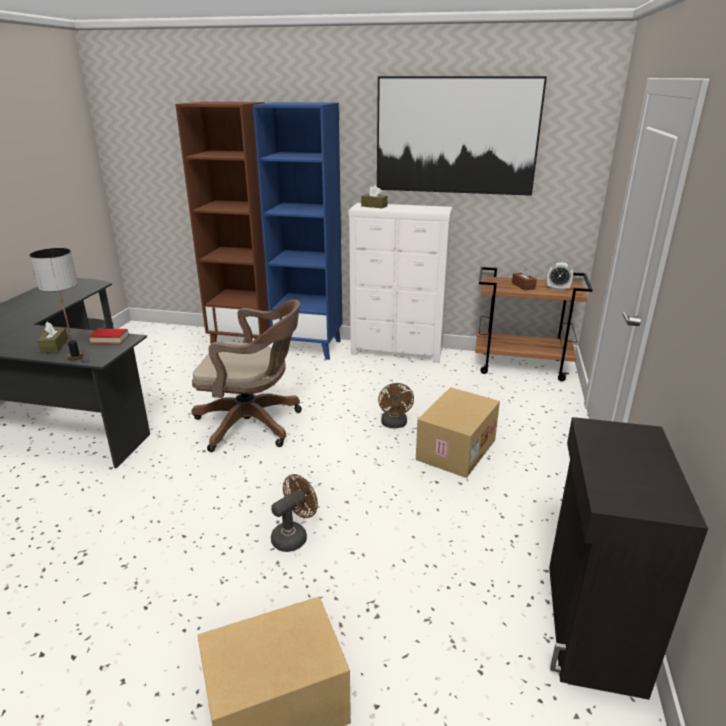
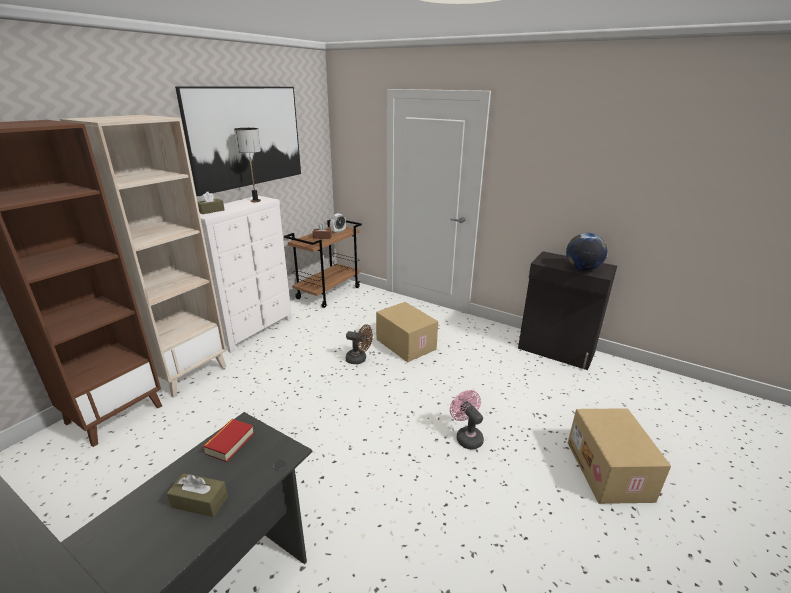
camera: 70 degrees left, 0 degrees up
table lamp [30,248,84,360] -> table lamp moved to [234,128,261,202]
brown office chair [191,299,302,452] -> none
blue bookcase [253,102,342,360] -> beige bookcase [60,115,226,398]
brown fan [271,474,318,552] -> pink fan [450,390,484,450]
none -> globe [566,233,607,271]

